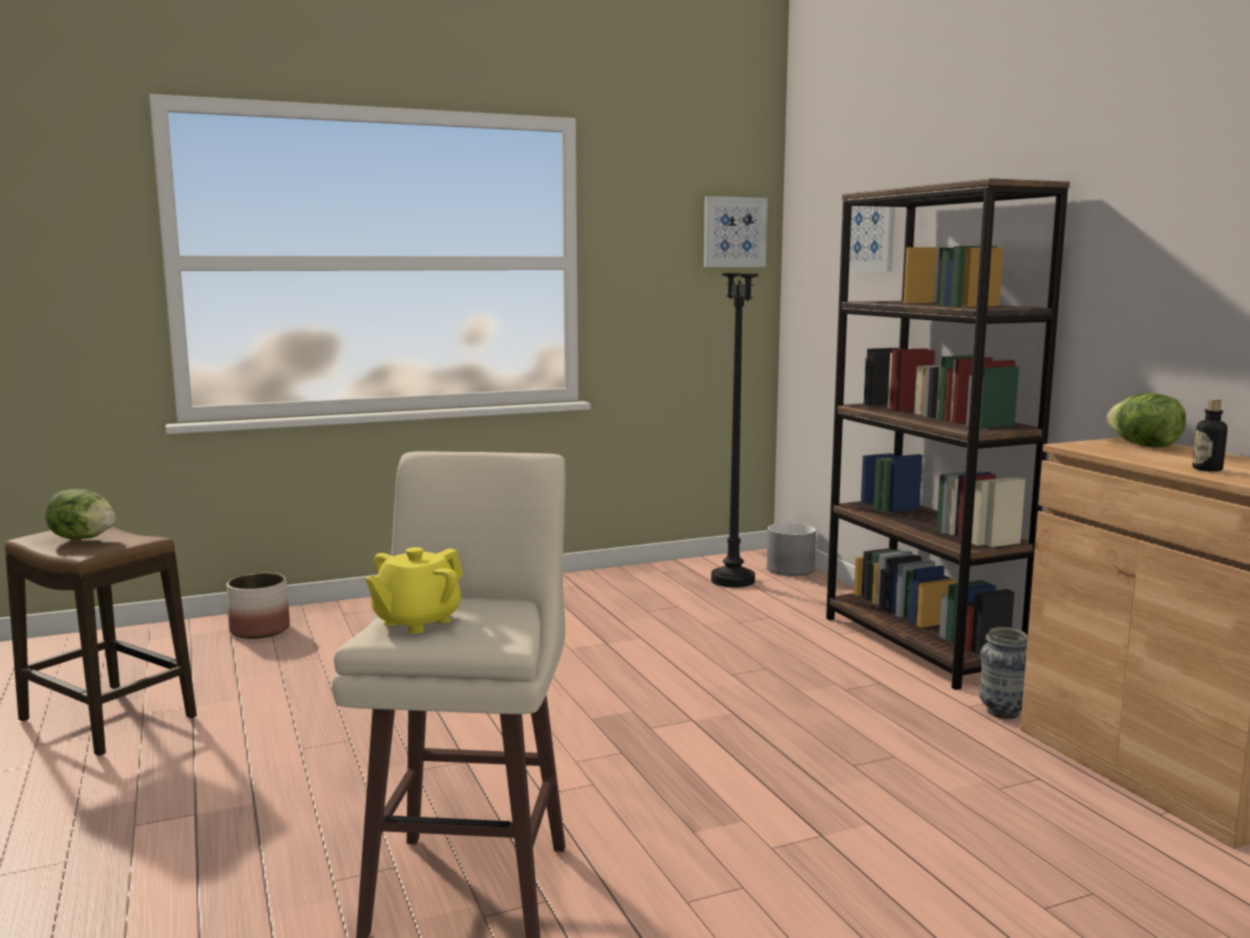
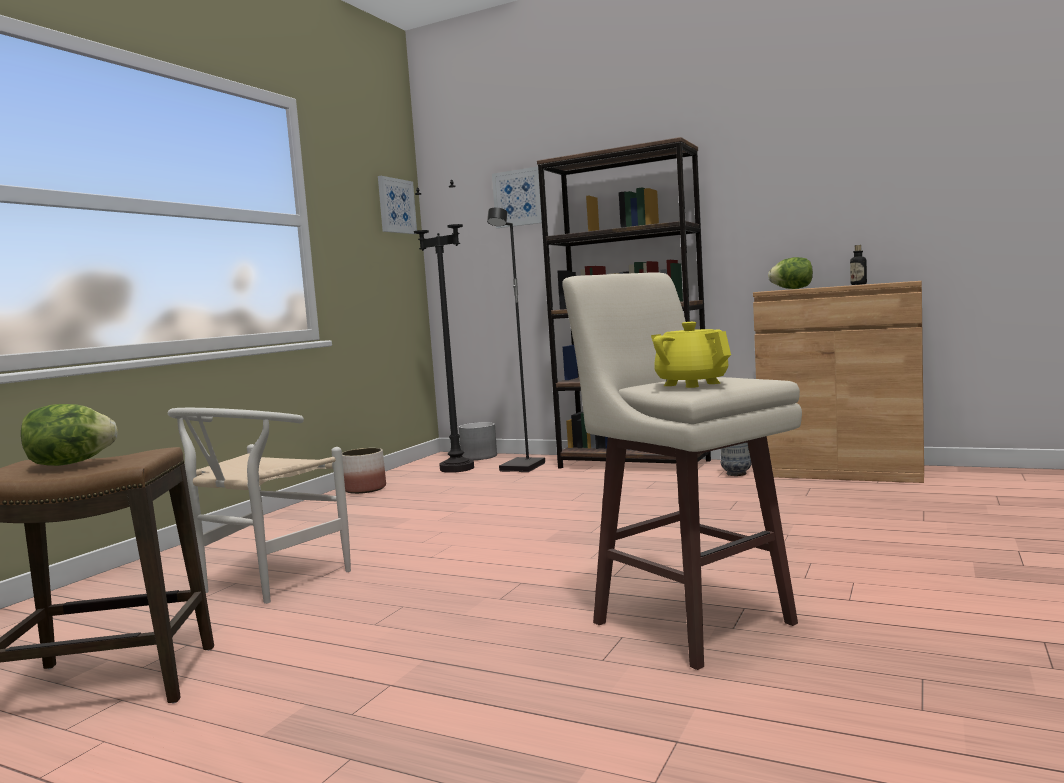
camera: 40 degrees left, 5 degrees down
planter [227,573,290,639] -> planter moved to [342,448,386,494]
yellow teapot [365,547,463,634] -> yellow teapot turned 150 degrees clockwise [651,322,731,388]
none -> white chair [168,408,351,604]
none -> black floor lamp [487,207,545,472]

